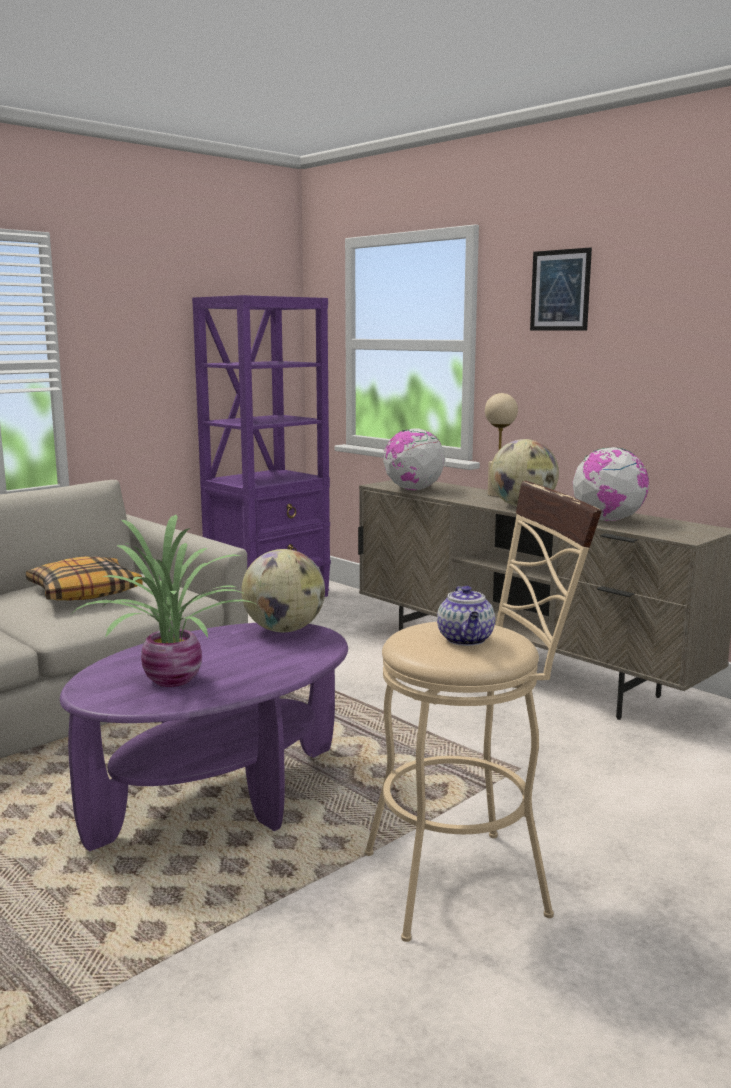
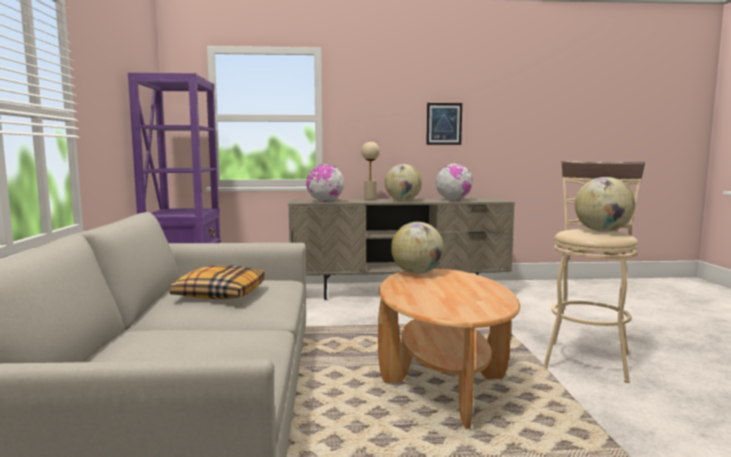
camera: 50 degrees left, 5 degrees down
purple coffee table [60,623,348,851] -> brown coffee table [378,268,520,429]
potted plant [71,515,253,687] -> none
teapot [437,586,495,646] -> globe [575,177,635,232]
picture [530,247,592,331] -> picture moved to [426,103,462,145]

